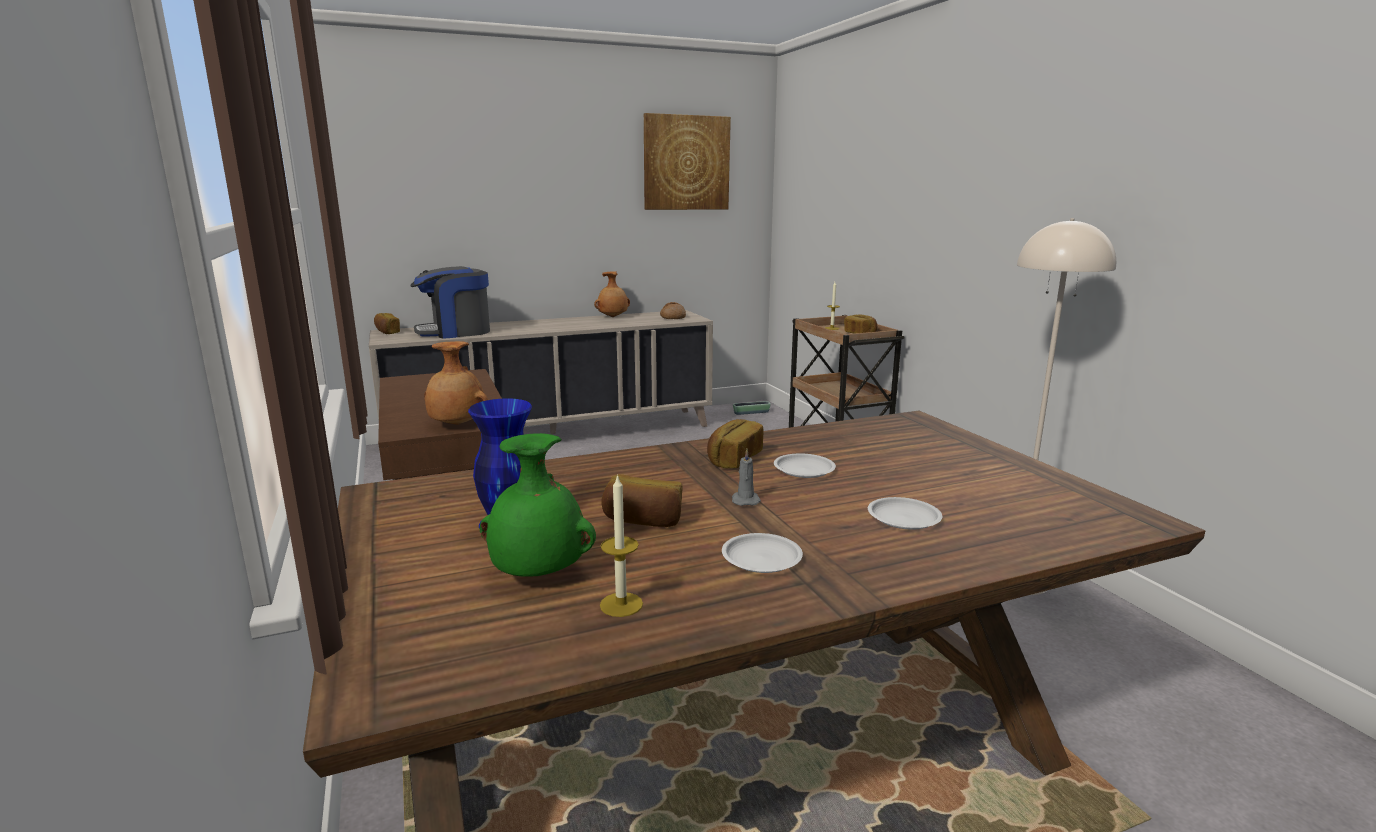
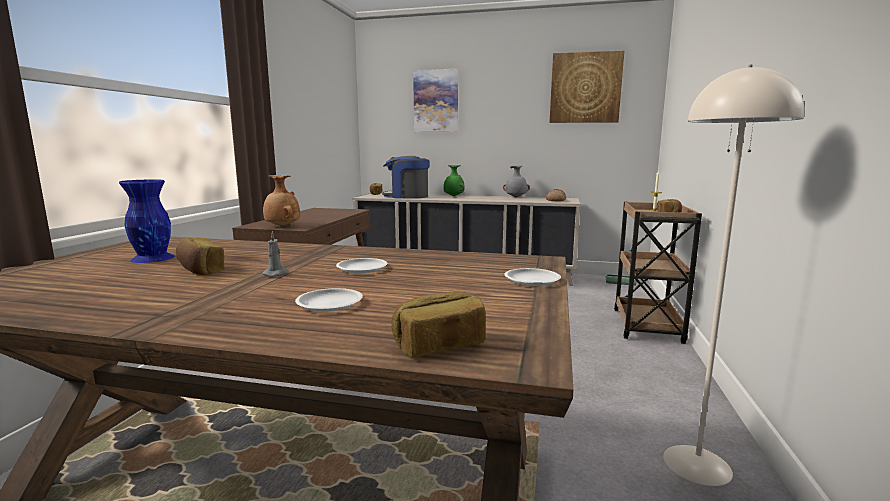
camera: 35 degrees right, 5 degrees down
green vase [480,433,596,577] -> green vase moved to [443,165,465,196]
brown vase [594,271,630,317] -> grey vase [503,166,530,197]
candle [600,474,643,617] -> none
bread [707,419,763,468] -> bread moved to [392,292,486,358]
white plate [722,533,803,573] -> white plate moved to [504,268,561,286]
none -> picture [413,69,458,132]

